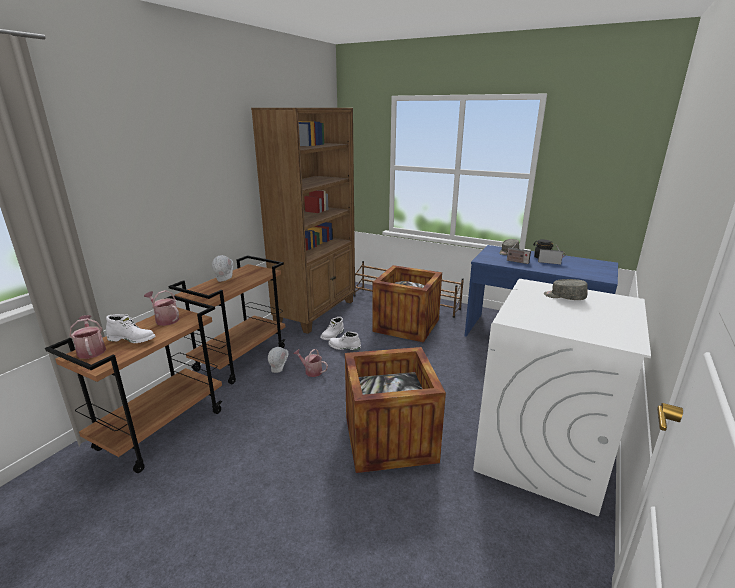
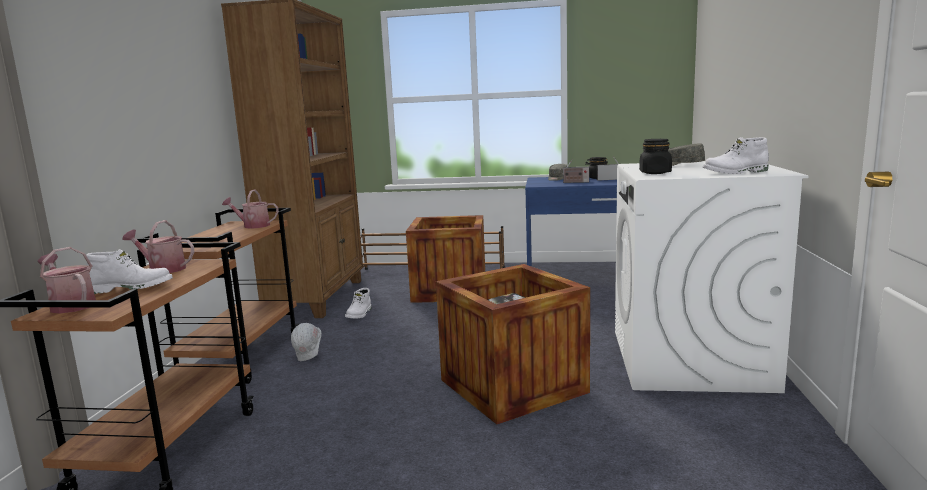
camera: 20 degrees left, 10 degrees down
white hard hat [212,255,233,282] -> none
watering can [293,349,328,377] -> watering can moved to [222,190,279,229]
white boot [329,331,361,351] -> white boot moved to [703,137,769,174]
none -> black jar [639,139,672,174]

